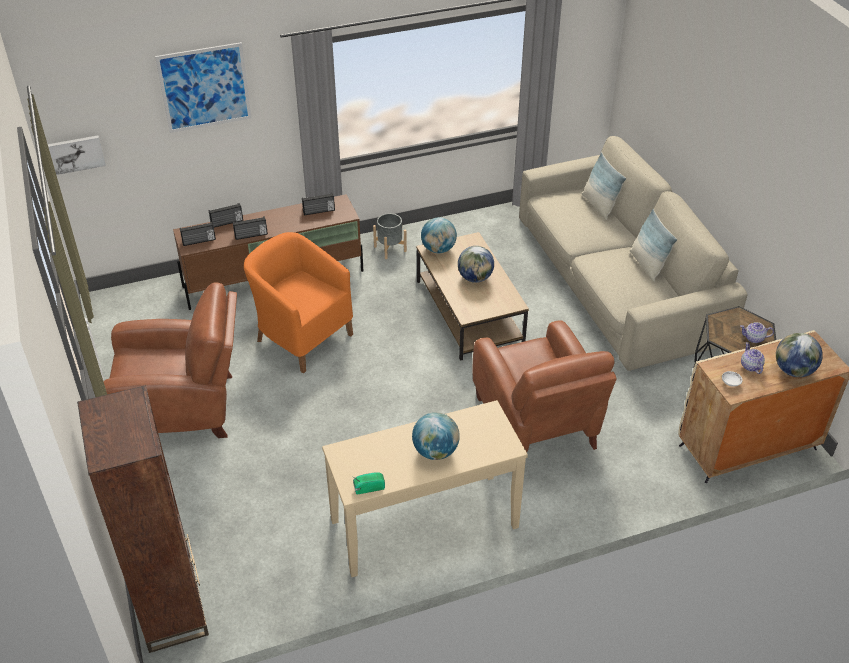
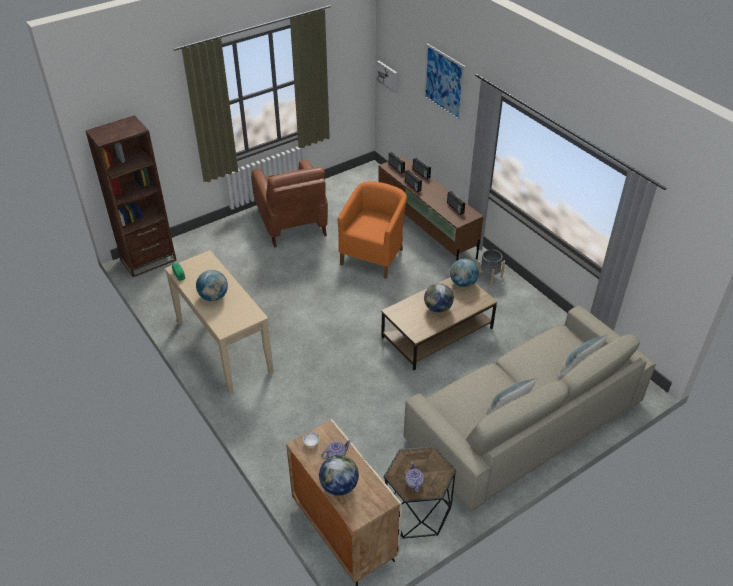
camera: 75 degrees right, 0 degrees up
brown armchair [473,321,617,452] -> none

